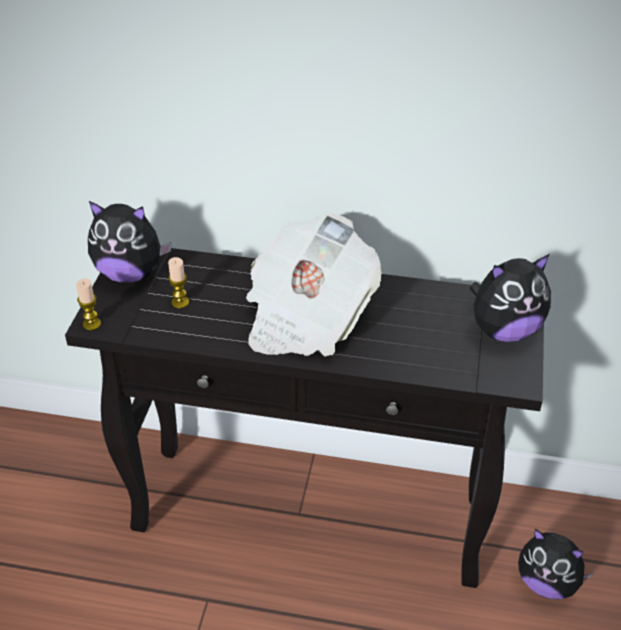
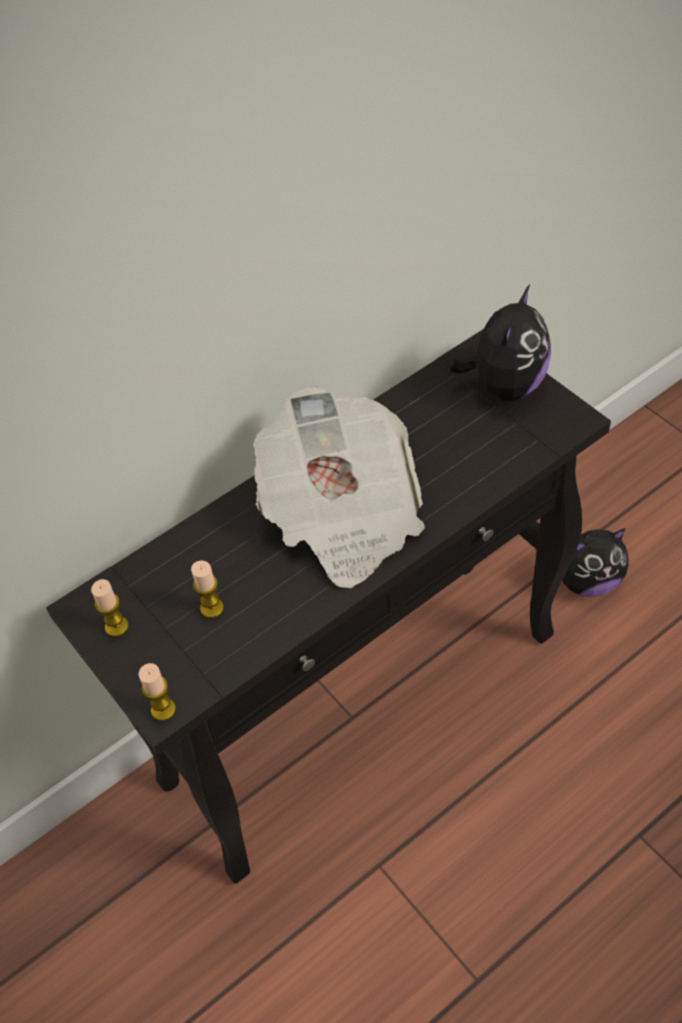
camera: 45 degrees left, 10 degrees up
plush toy [88,201,172,282] -> candle [91,579,128,637]

